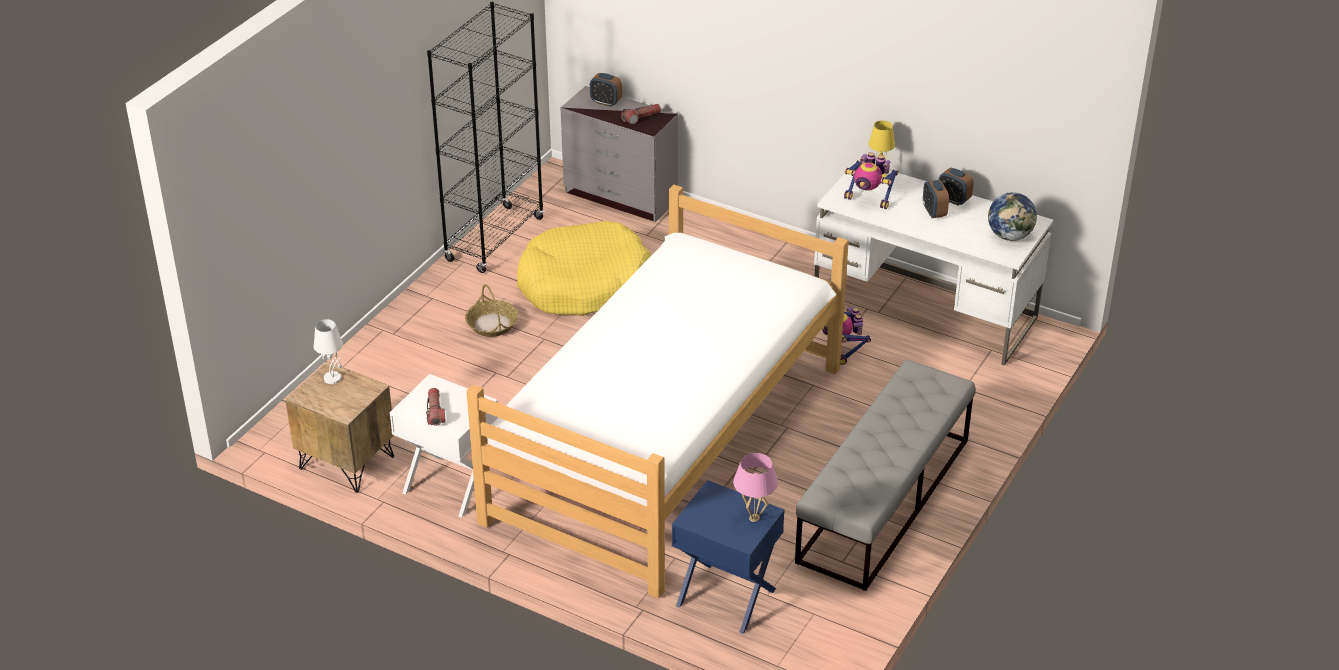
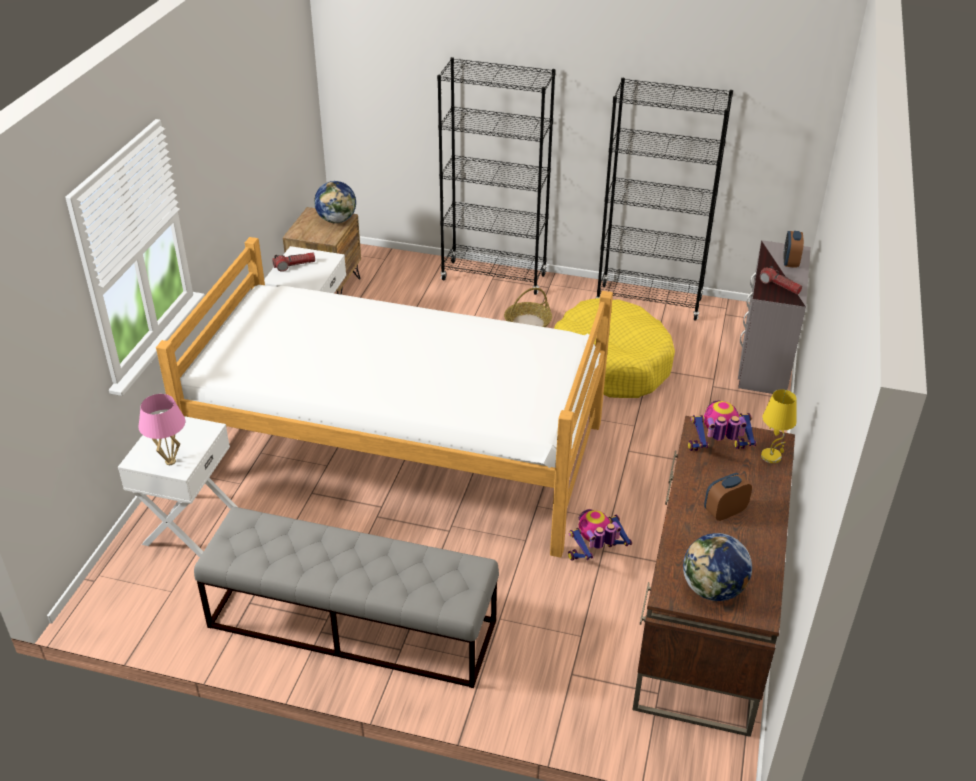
camera: 75 degrees right, 0 degrees up
white table lamp [314,319,343,384] -> globe [314,181,356,223]
blue nightstand [672,480,785,634] -> white nightstand [118,412,237,557]
white desk [814,160,1053,365] -> brown desk [632,416,795,737]
toy robot [844,152,898,209] -> toy robot turned 75 degrees clockwise [688,401,757,451]
alarm clock [939,168,974,206] -> none
none -> black bookcase [437,57,556,295]

